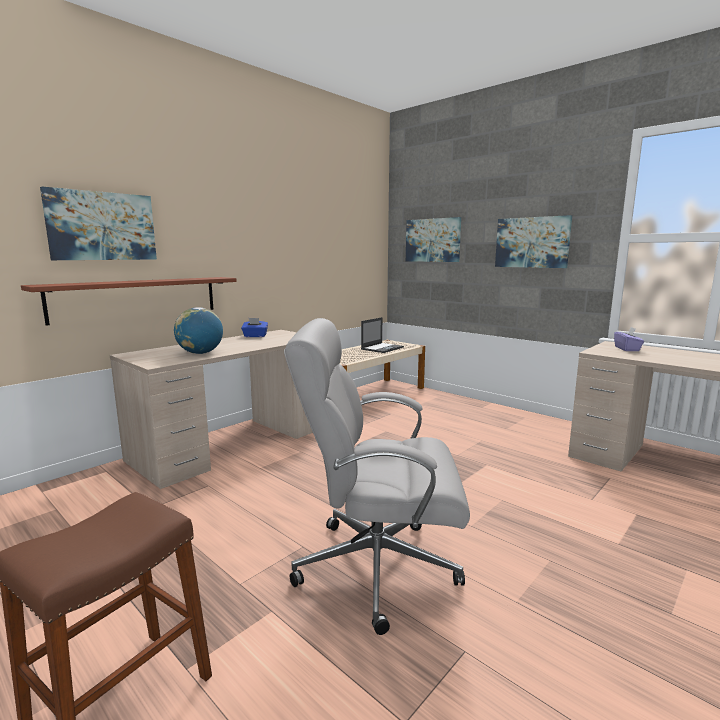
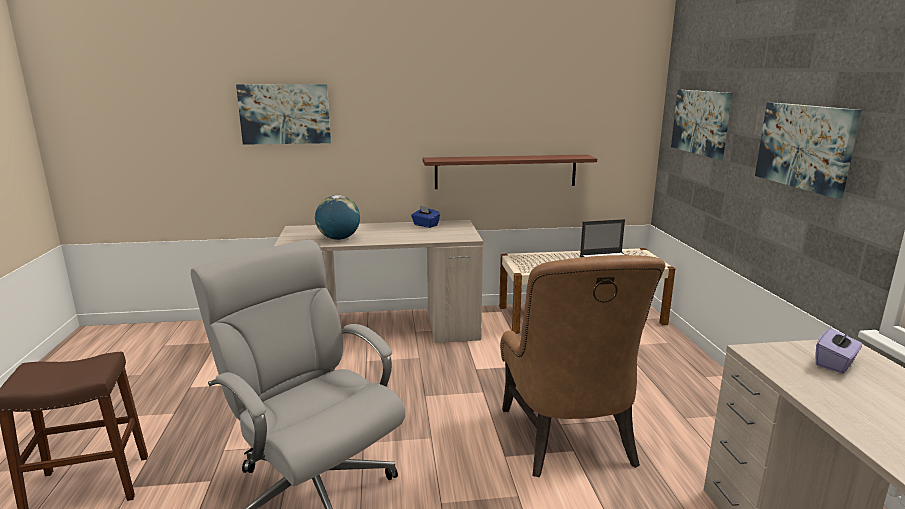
camera: 40 degrees right, 5 degrees up
shelf [21,277,237,326] -> shelf moved to [423,155,597,189]
none -> brown chair [500,255,665,477]

